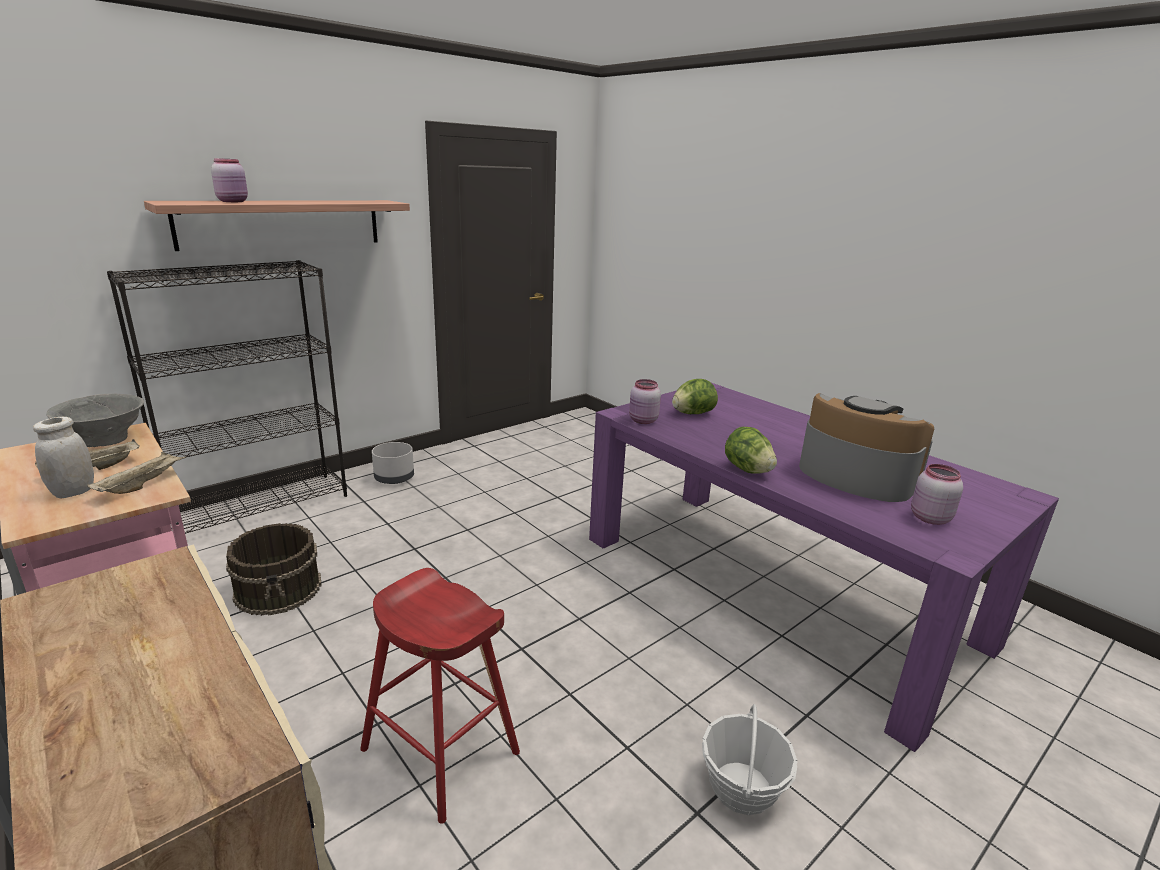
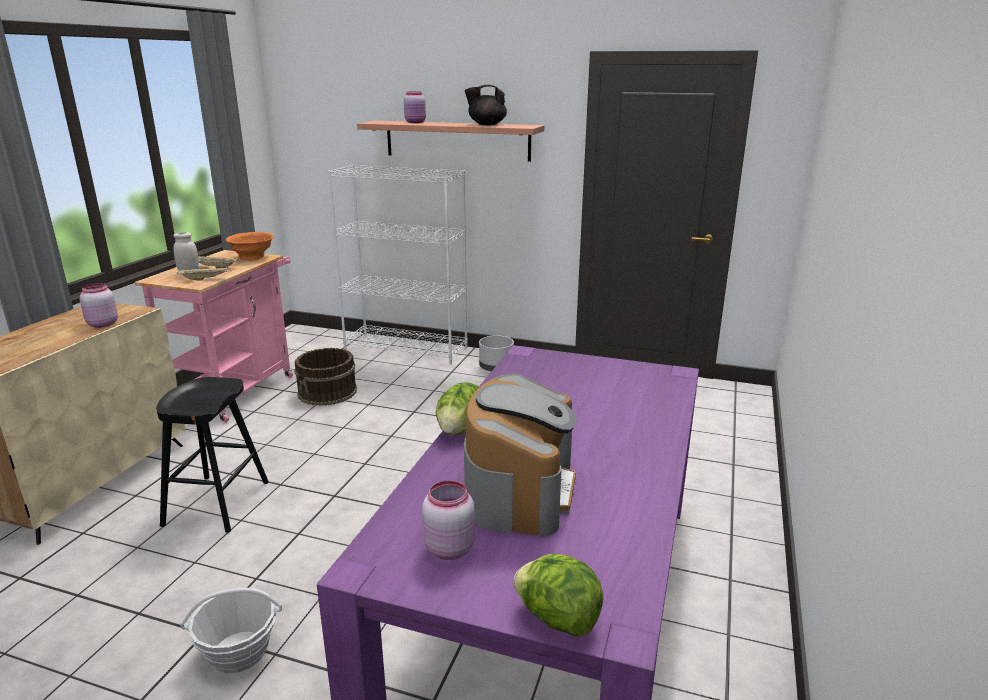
camera: 60 degrees right, 0 degrees up
grey bowl [47,394,144,447] -> orange bowl [226,232,274,261]
black bookcase [107,260,347,534] -> white bookcase [328,164,468,365]
red stool [360,568,520,824] -> black stool [156,377,269,533]
pink jar [629,379,661,424] -> pink jar moved to [80,283,118,328]
lettuce [672,379,718,414] -> lettuce moved to [513,554,603,637]
none -> black teapot [464,85,507,125]

